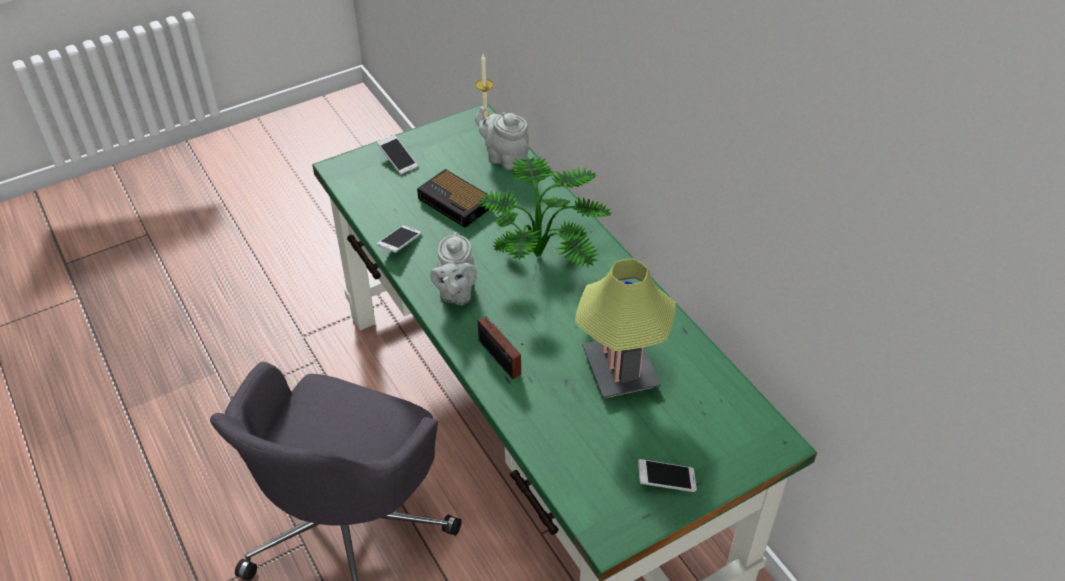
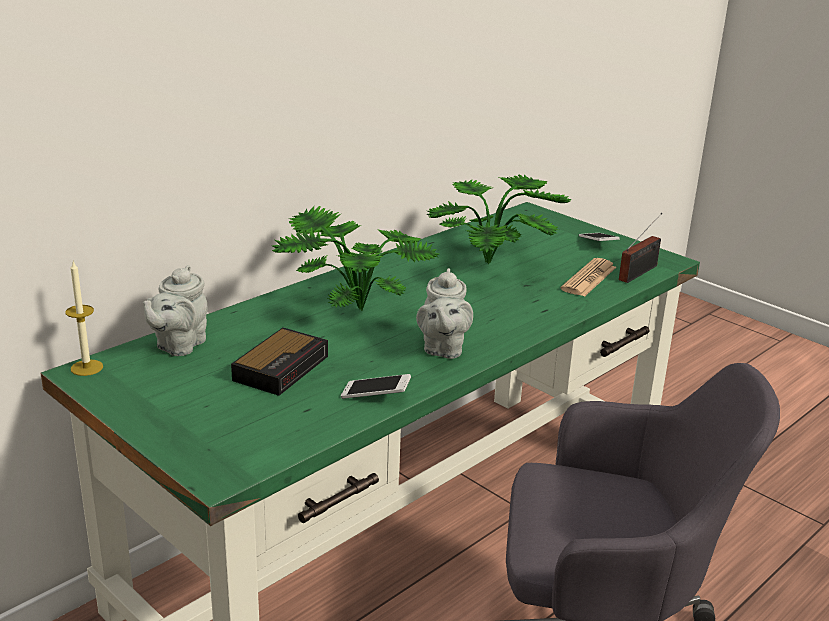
camera: 105 degrees left, 20 degrees down
phone [377,135,418,175] -> none
grey teapot [430,232,477,305] -> grey teapot turned 105 degrees clockwise [416,268,473,359]
radio [478,316,523,379] -> radio moved to [619,213,662,283]
table lamp [575,259,676,398] -> potted plant [426,174,572,264]
none -> newspaper [560,258,616,297]

